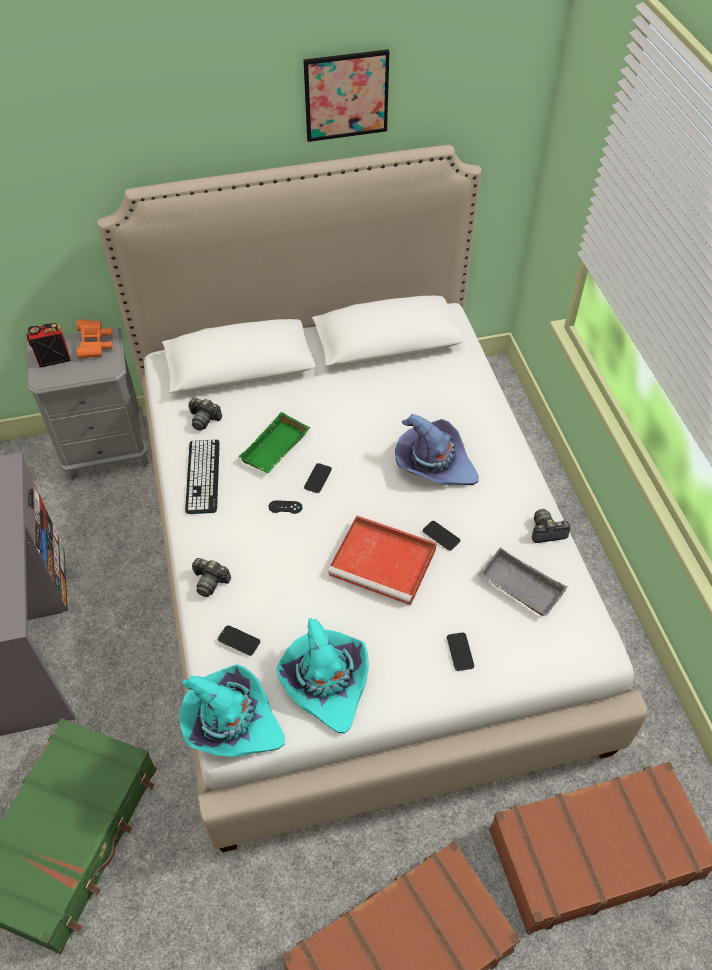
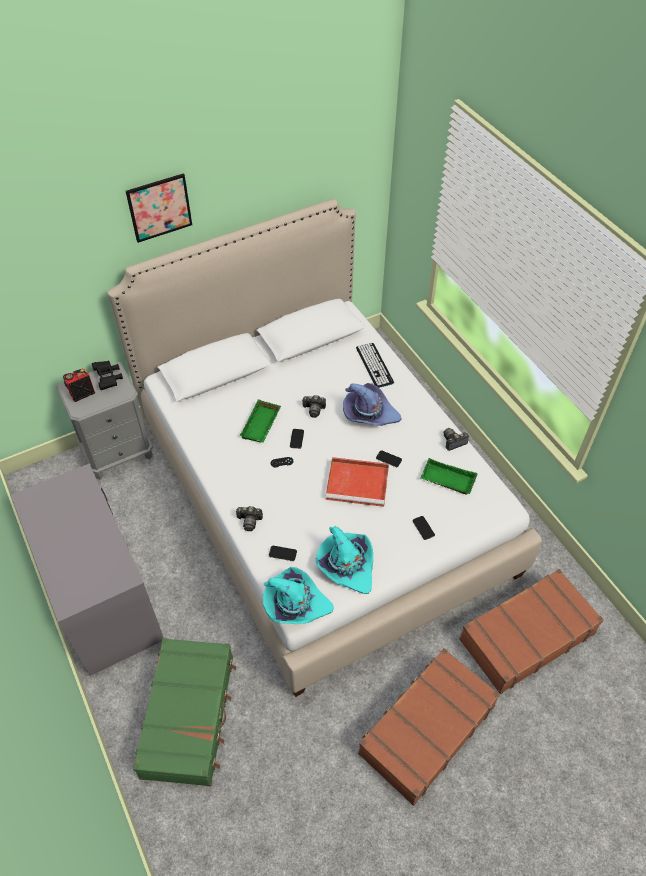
camera: 15 degrees left, 0 degrees up
orange binoculars [76,319,113,358] -> black binoculars [92,361,123,390]
keyboard [185,440,220,514] -> keyboard moved to [356,343,394,388]
camera [188,398,222,430] -> camera moved to [302,395,326,418]
picture [304,49,389,142] -> picture moved to [126,173,192,243]
grey tray [478,547,567,616] -> green tray [420,458,478,495]

